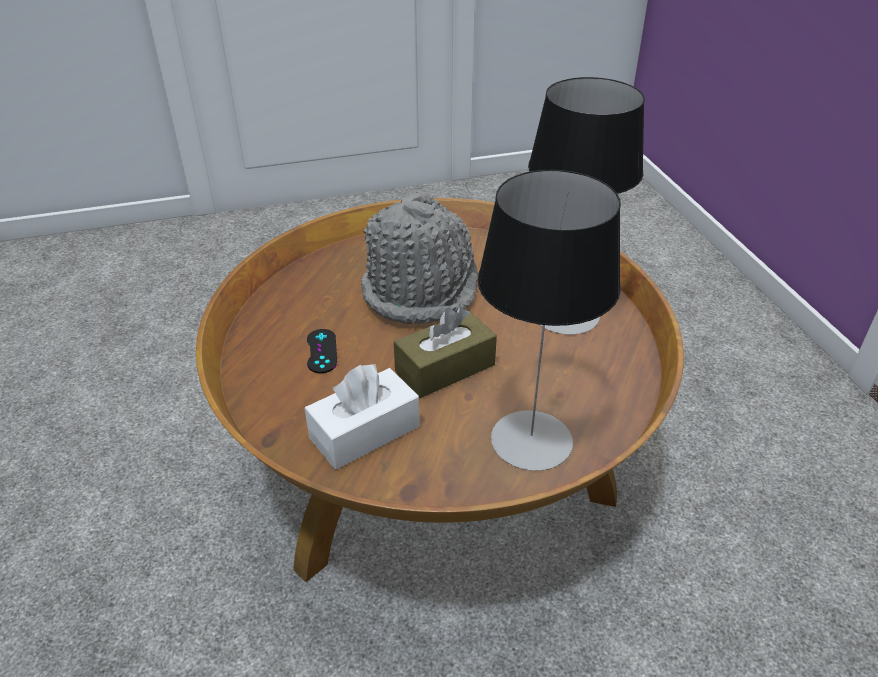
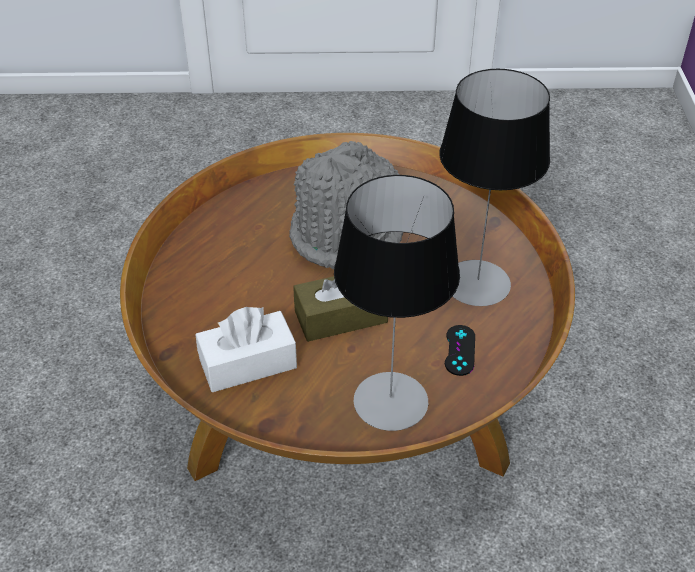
camera: 15 degrees right, 5 degrees up
black game controller [307,329,337,373] -> black game controller moved to [445,325,475,376]

